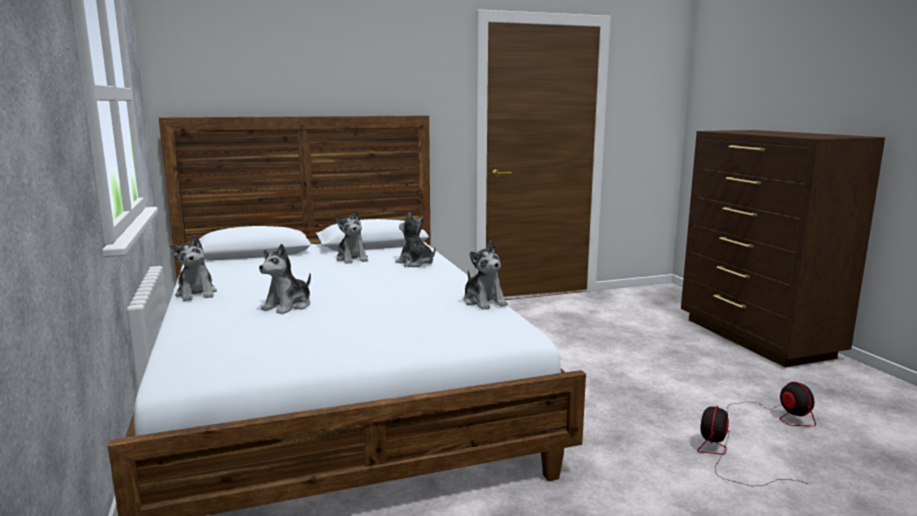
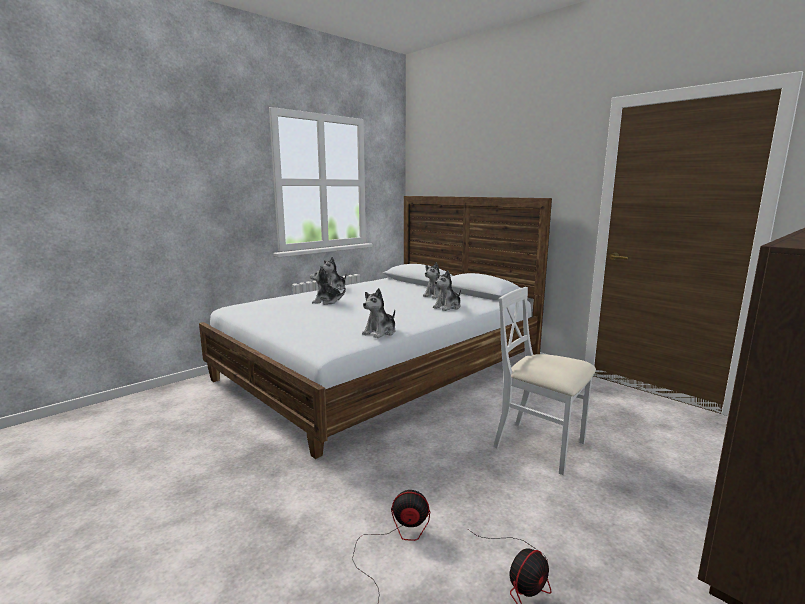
camera: 65 degrees right, 0 degrees up
plush toy [395,212,436,267] -> plush toy turned 150 degrees counterclockwise [433,270,461,311]
none -> white chair [493,287,596,475]

